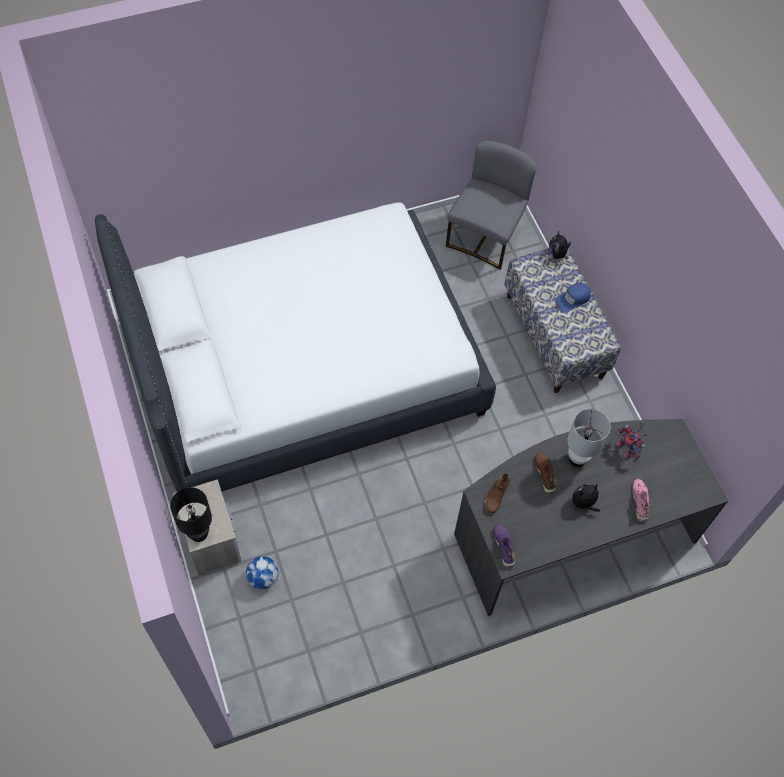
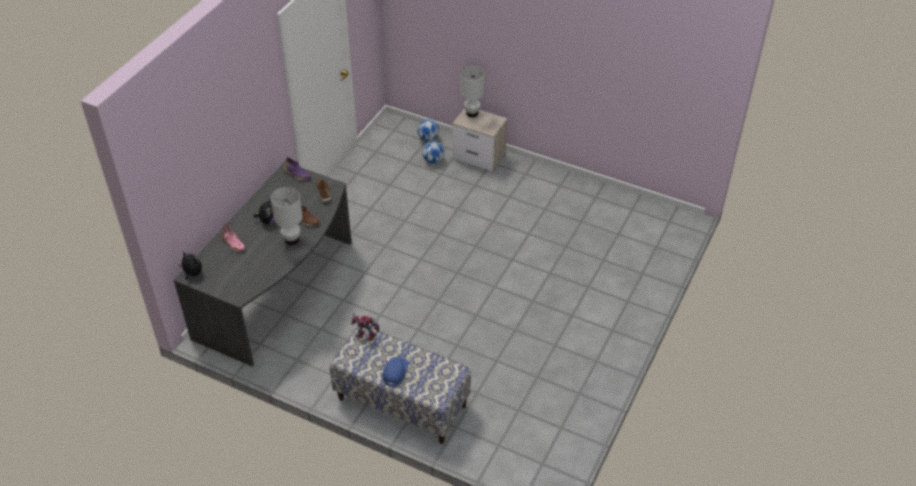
camera: 140 degrees right, 15 degrees down
white bed [95,202,496,492] -> none
black table lamp [170,487,212,542] -> white table lamp [461,66,485,117]
grey chair [446,141,536,270] -> none
plush toy [549,231,571,259] -> plush toy moved to [178,251,202,280]
toy robot [616,422,648,462] -> toy robot moved to [351,313,380,341]
none -> football [417,119,439,141]

